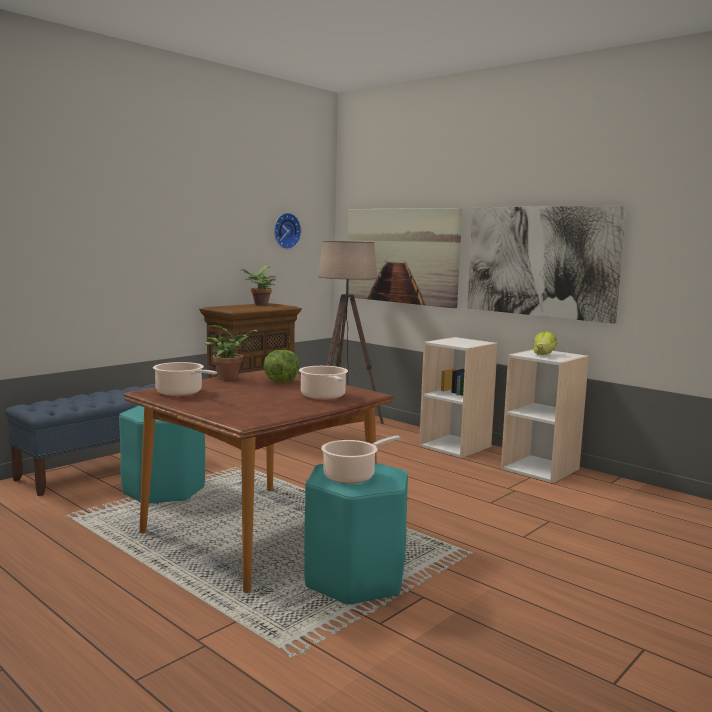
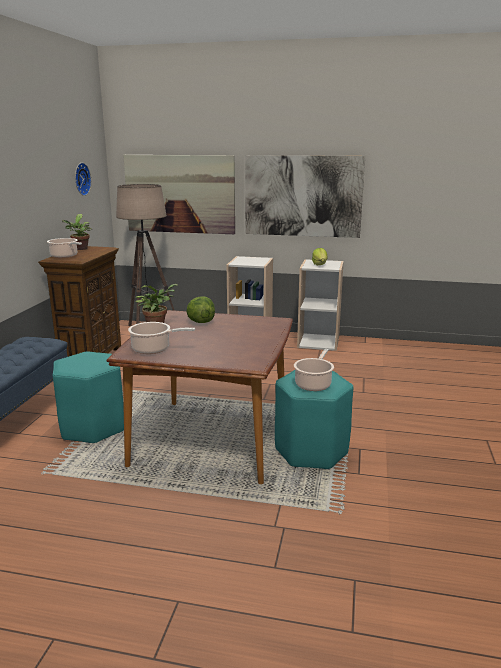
camera: 30 degrees left, 10 degrees up
cooking pot [299,366,348,400] -> cooking pot moved to [47,238,82,258]

